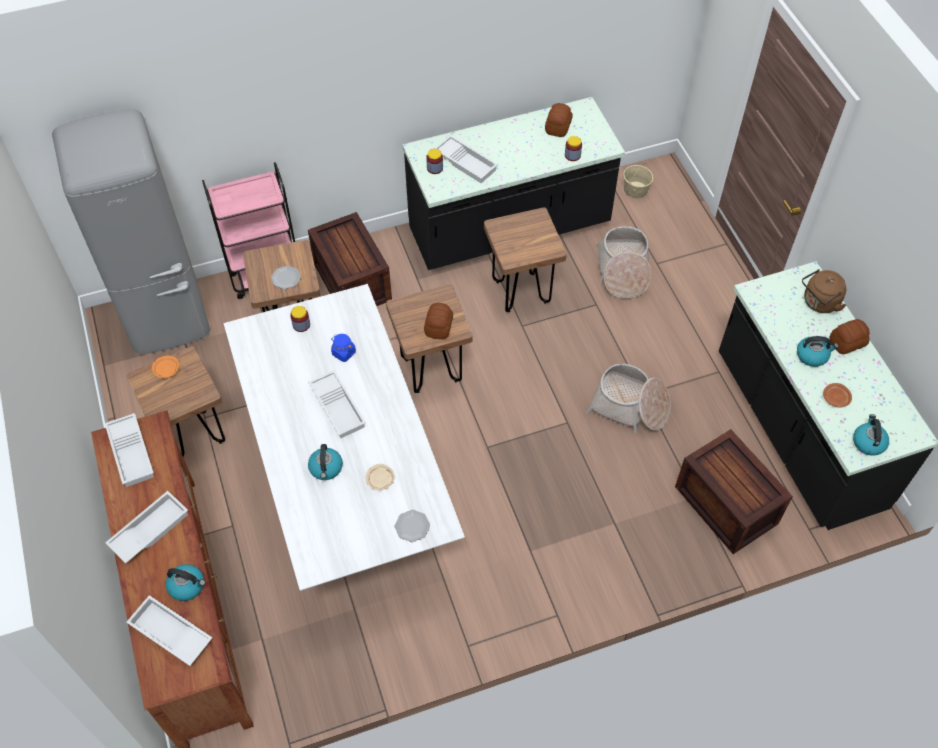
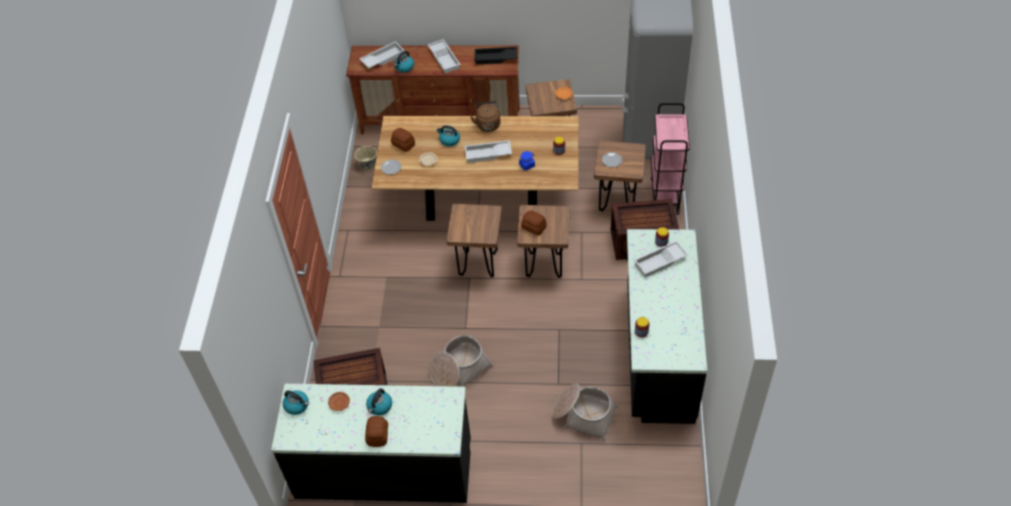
camera: 115 degrees right, 5 degrees down
white tray [105,413,154,487] -> black tray [474,47,518,64]
white dining table [223,284,465,591] -> brown dining table [371,116,579,221]
brown stool [484,207,567,312] -> brown stool moved to [446,204,502,277]
bread [545,103,573,137] -> bread moved to [391,128,415,152]
beige bucket [623,164,653,198] -> beige bucket moved to [354,146,377,171]
brown kettle [802,269,846,313] -> brown kettle moved to [470,101,500,132]

